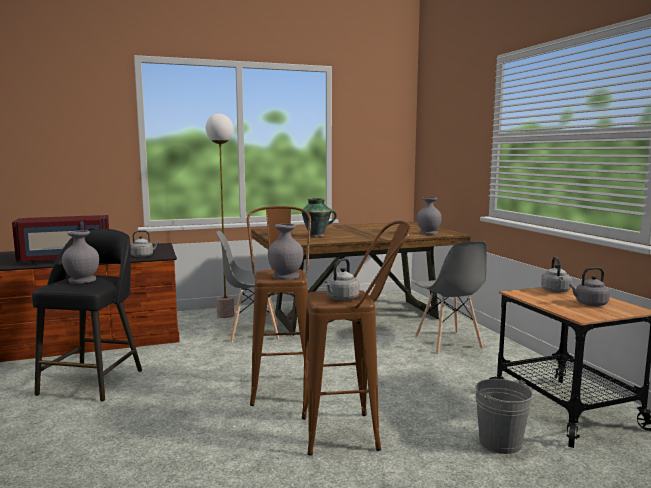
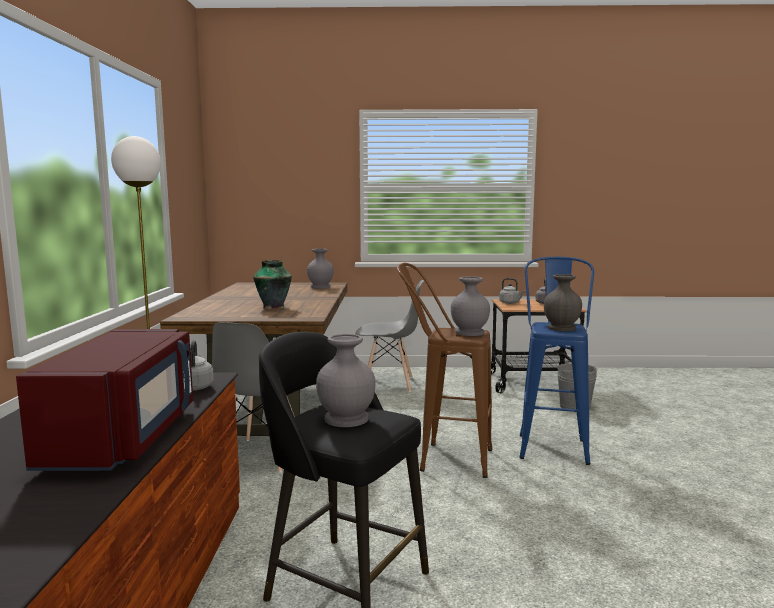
camera: 70 degrees left, 0 degrees up
brown stool [302,220,412,456] -> blue stool [519,257,594,465]
grey kettle [324,258,359,301] -> grey vase [544,274,582,331]

